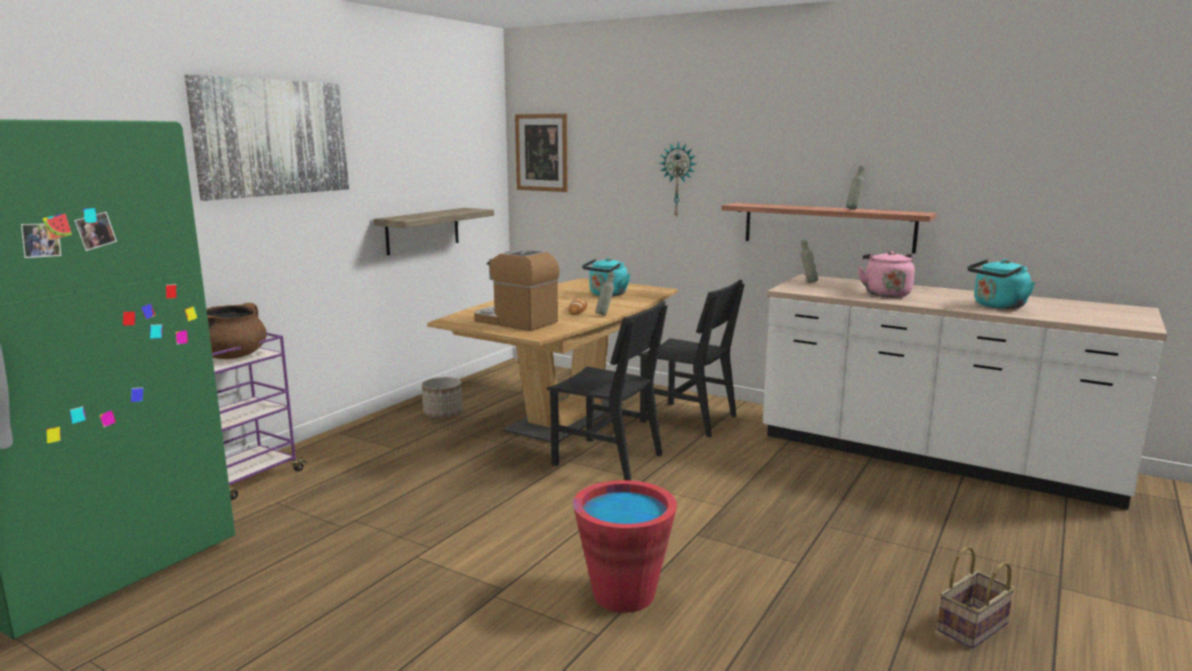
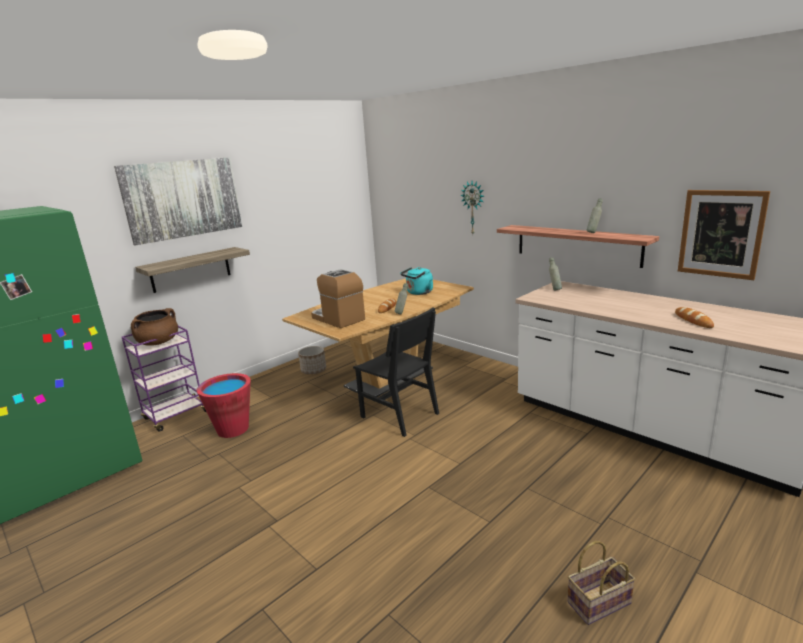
camera: 15 degrees right, 5 degrees up
shelf [374,208,494,255] -> shelf moved to [135,247,250,293]
picture [515,114,568,192] -> picture moved to [678,190,770,280]
red bucket [573,480,677,613] -> red bucket moved to [196,373,251,438]
black chair [638,280,745,437] -> none
pink kettle [858,251,915,297] -> none
turquoise kettle [967,259,1035,309] -> bread [675,307,714,328]

